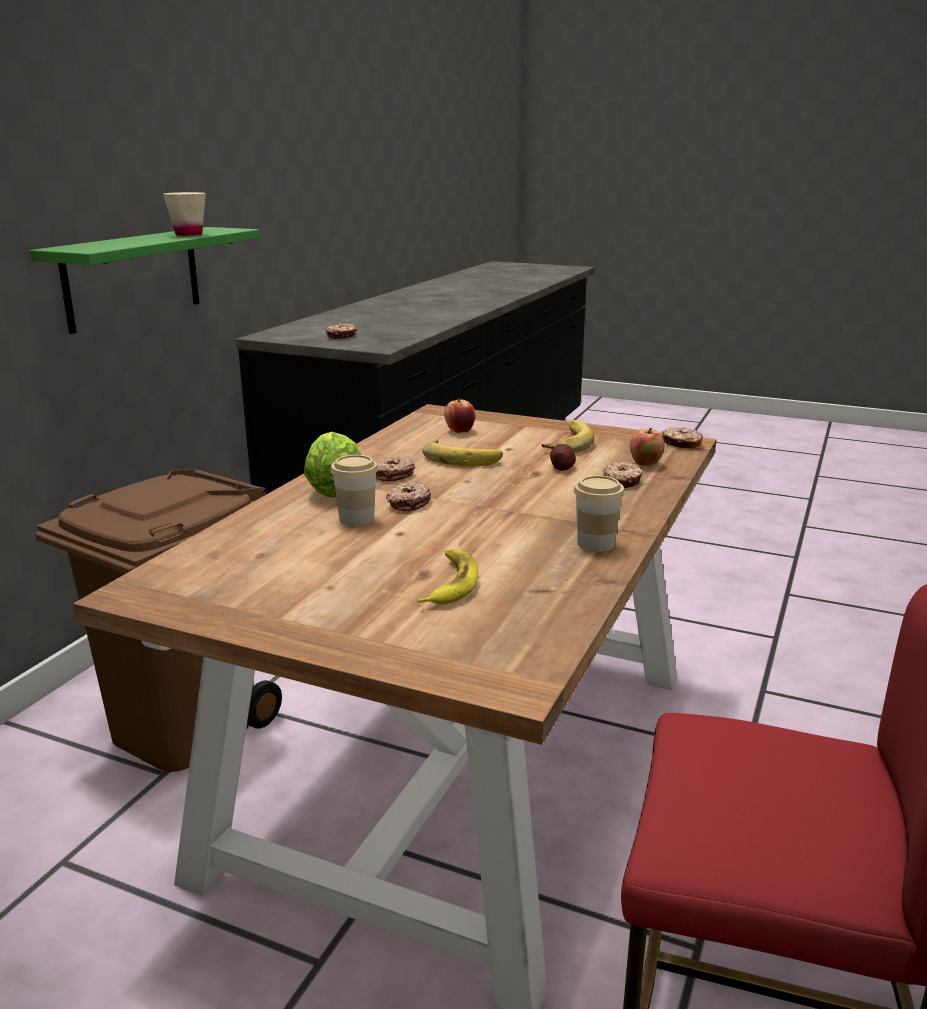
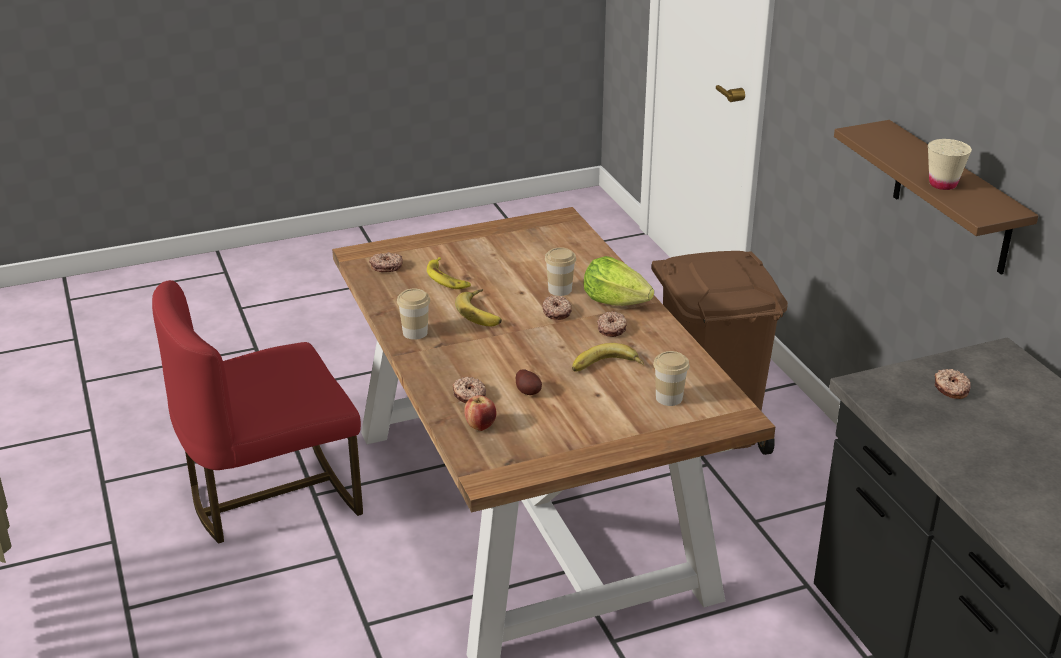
camera: 135 degrees right, 10 degrees up
green shelf [30,227,260,334] -> brown shelf [834,120,1038,275]
apple [444,398,476,433] -> cup [653,351,690,406]
banana [542,420,594,453] -> banana moved to [455,289,502,327]
donut [662,427,703,449] -> donut moved to [369,252,403,272]

